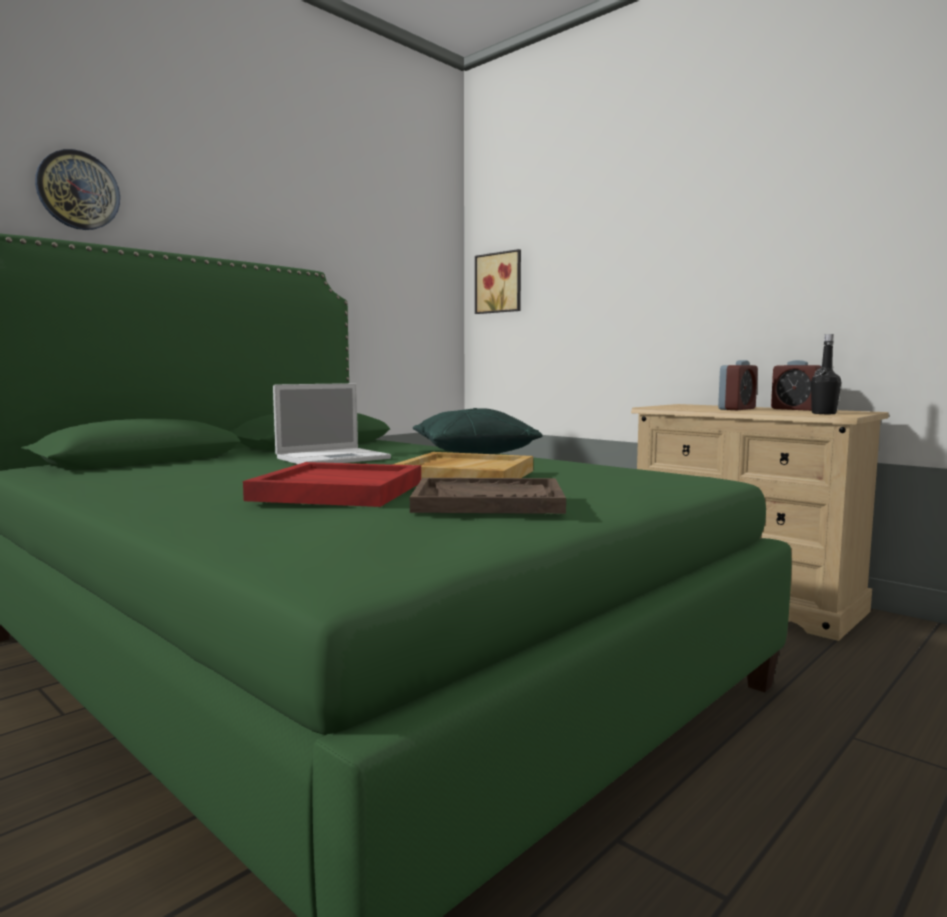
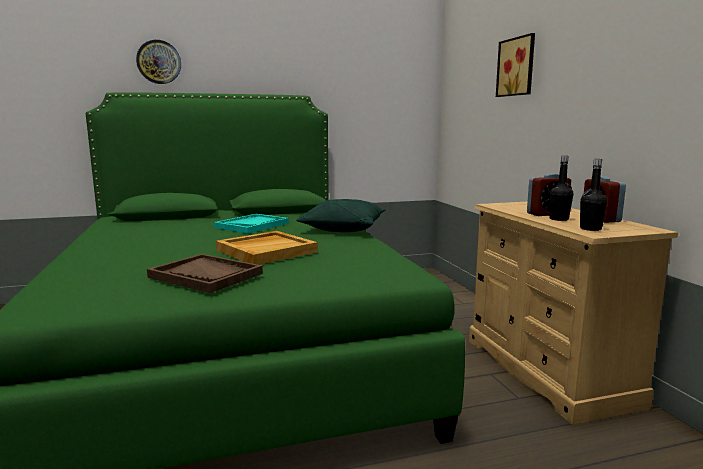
camera: 30 degrees right, 5 degrees up
red tray [243,462,421,507] -> none
laptop [273,383,391,464] -> turquoise tray [214,214,289,234]
picture [475,249,521,314] -> picture moved to [496,33,535,97]
none -> black bottle [550,155,573,221]

